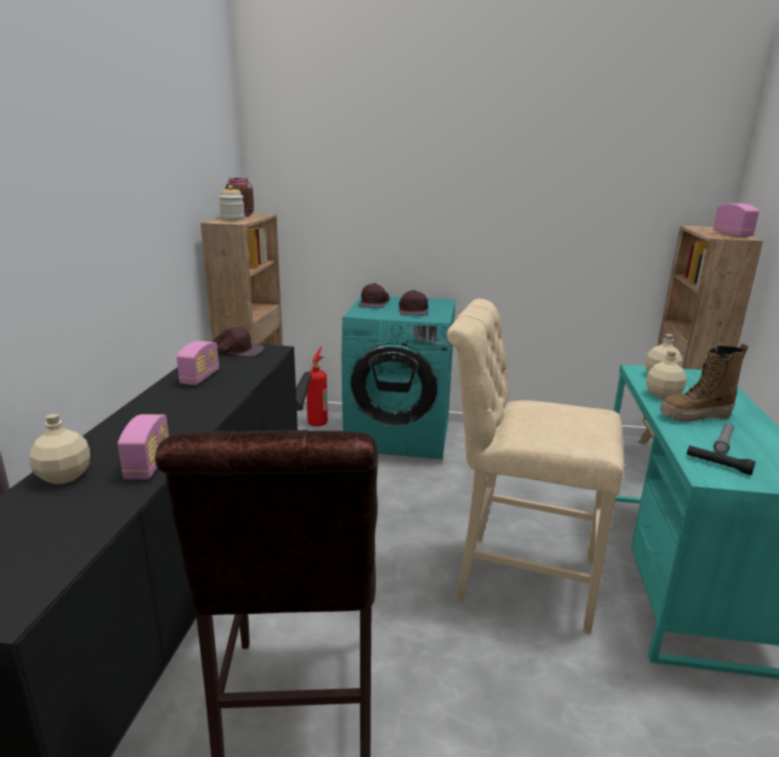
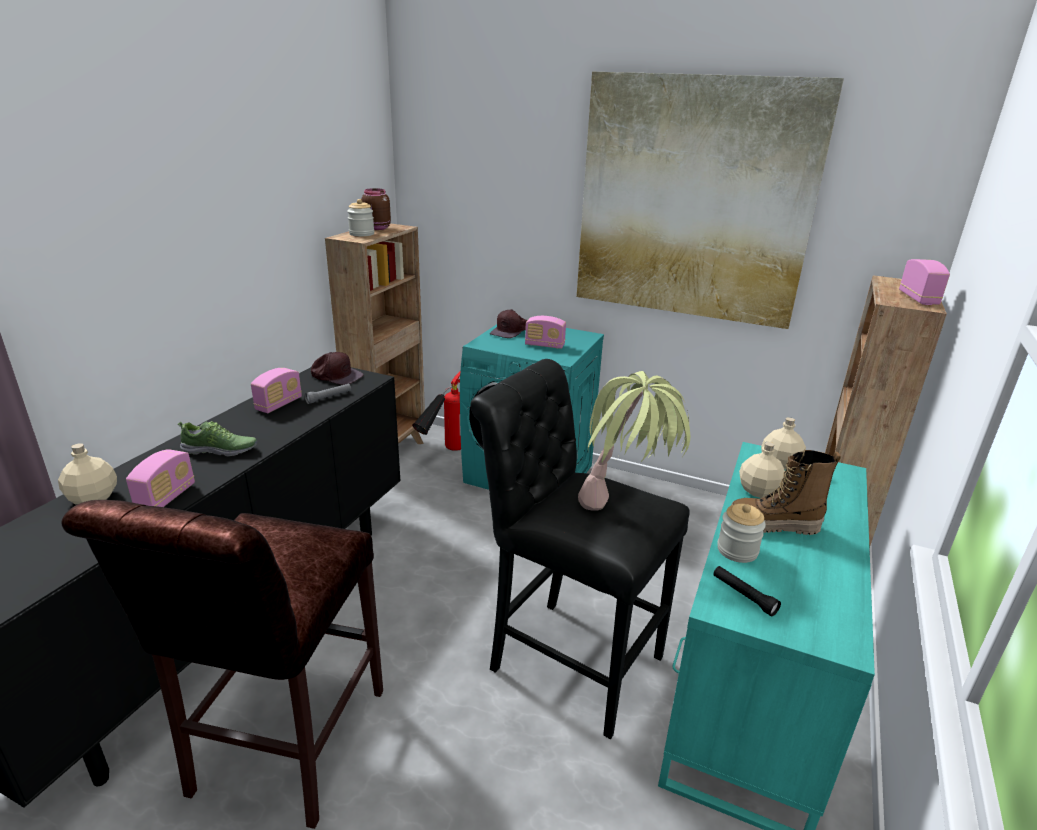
camera: 15 degrees right, 5 degrees up
brown cap [399,290,429,316] -> radio [525,316,566,349]
beige stool [447,299,624,634] -> black stool [470,359,690,739]
grey flashlight [713,423,734,454] -> grey flashlight moved to [305,383,351,404]
none -> shoe [178,421,257,456]
none -> picture [577,72,844,329]
none -> potted plant [578,371,690,511]
none -> jar [717,504,766,563]

